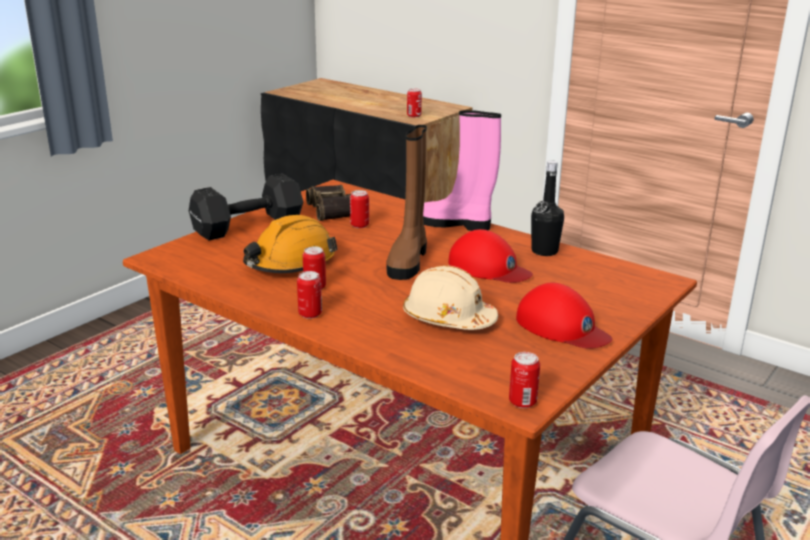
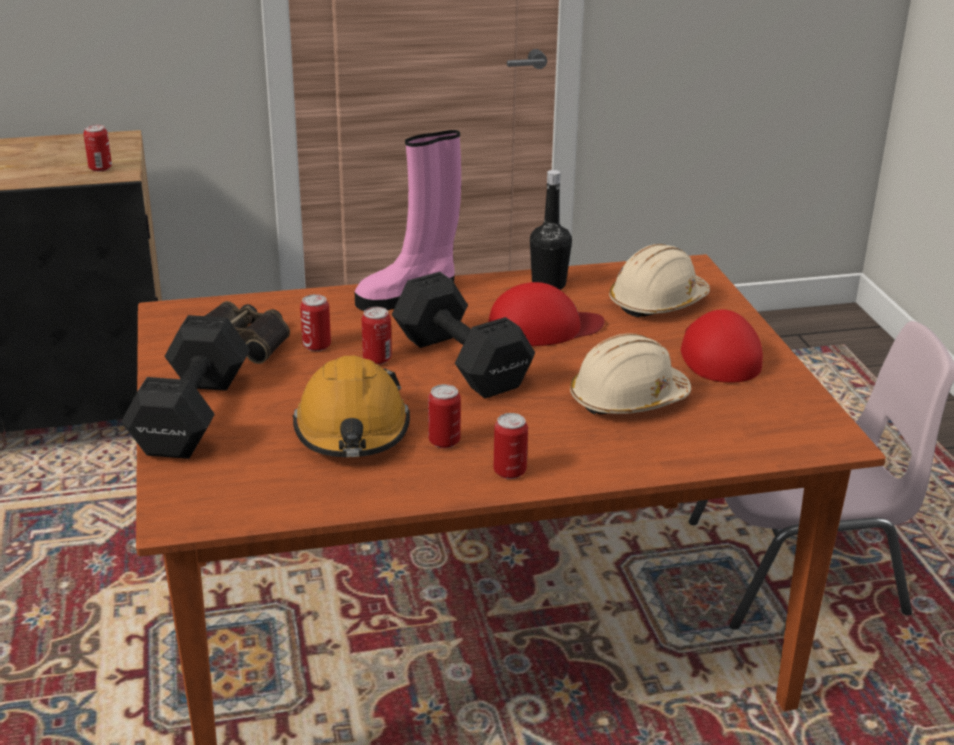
camera: 50 degrees left, 5 degrees up
brown boot [386,125,427,280] -> black dumbbell [392,272,535,399]
can [509,352,540,408] -> can moved to [362,307,392,365]
red cap [516,282,612,349] -> red cap turned 90 degrees counterclockwise [681,309,763,383]
none -> beige hard hat [609,244,710,318]

